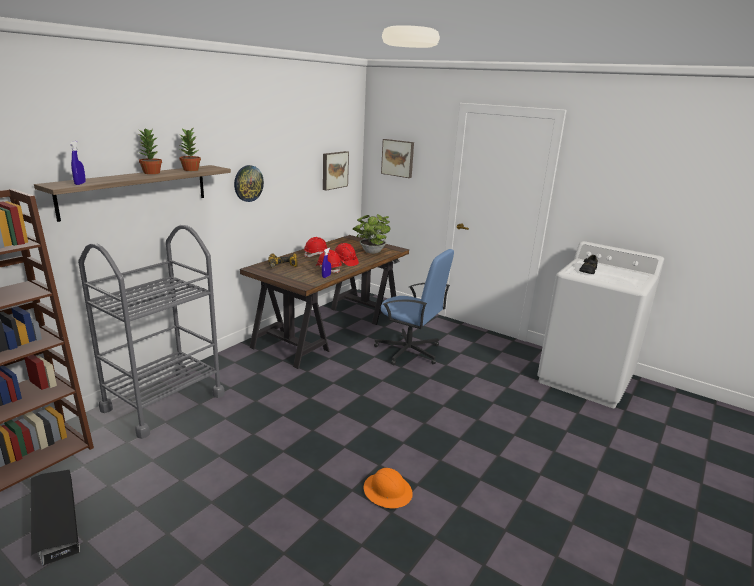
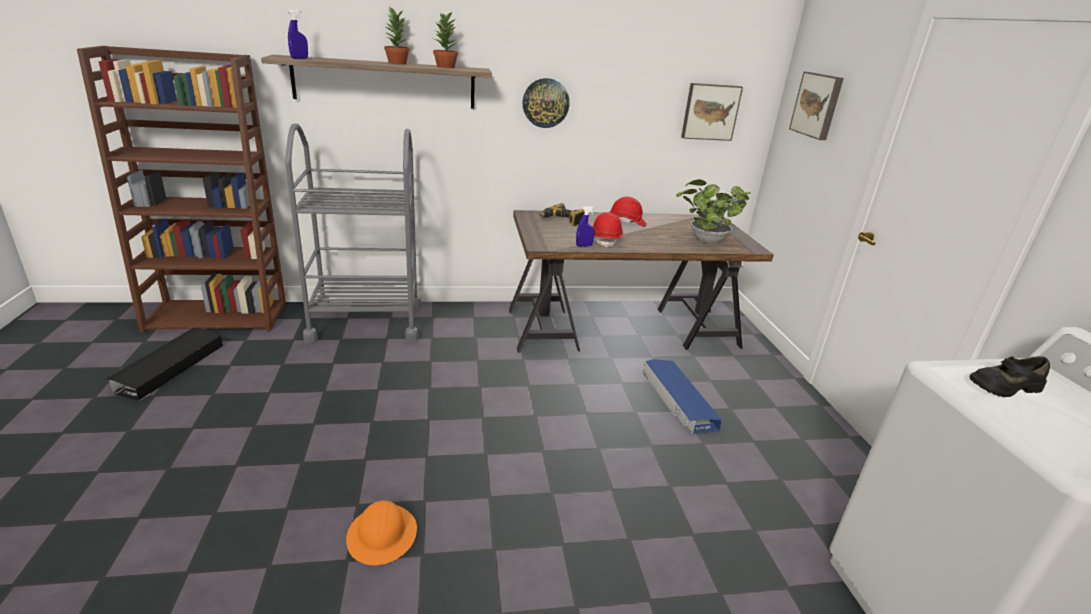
camera: 45 degrees right, 5 degrees up
red hard hat [335,243,359,266] -> none
blue office chair [374,249,454,365] -> blue storage box [643,359,722,434]

